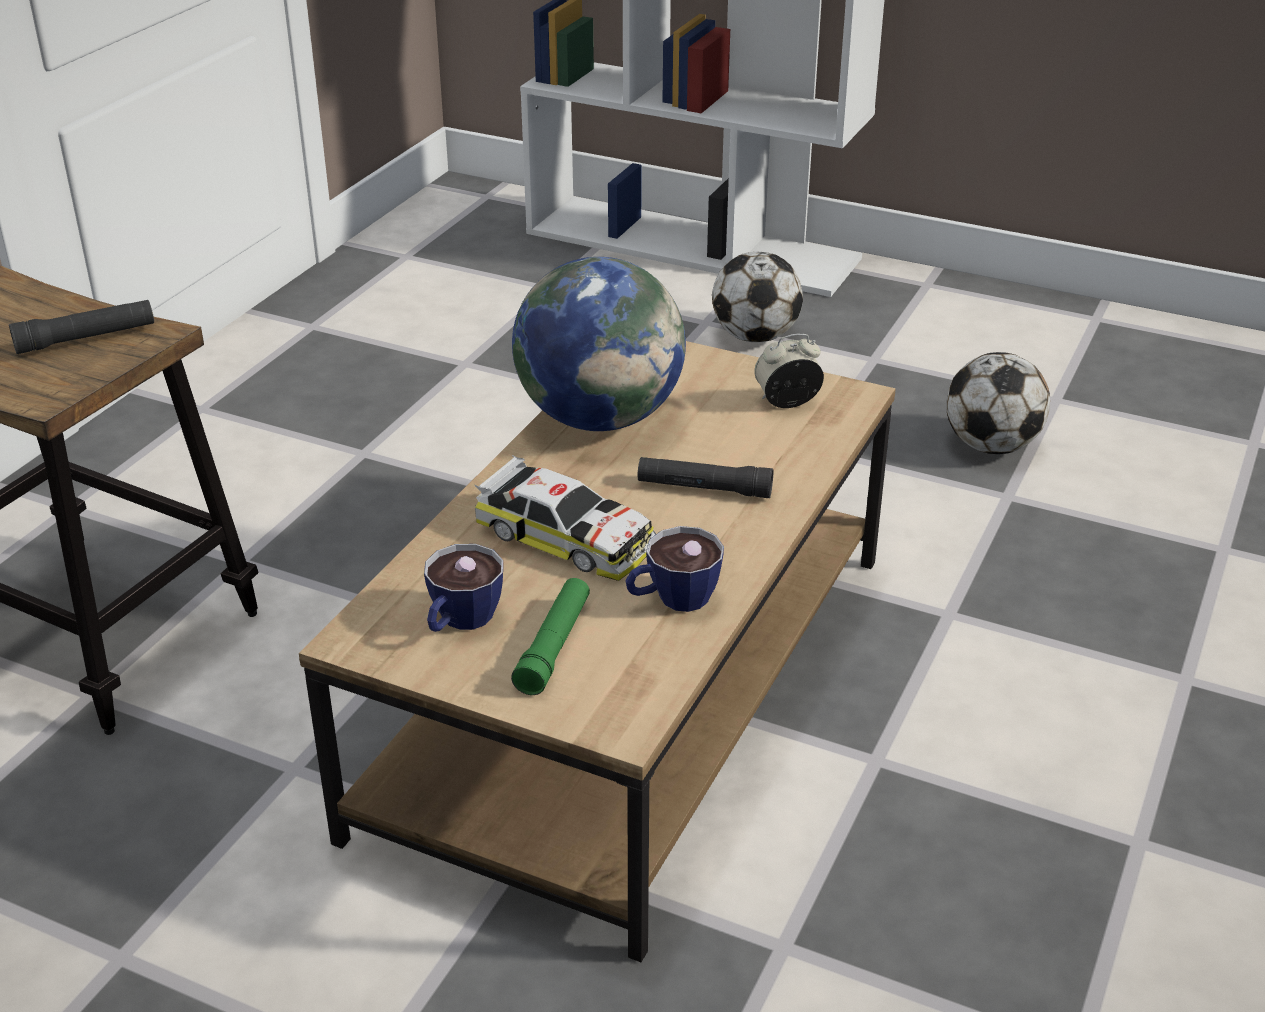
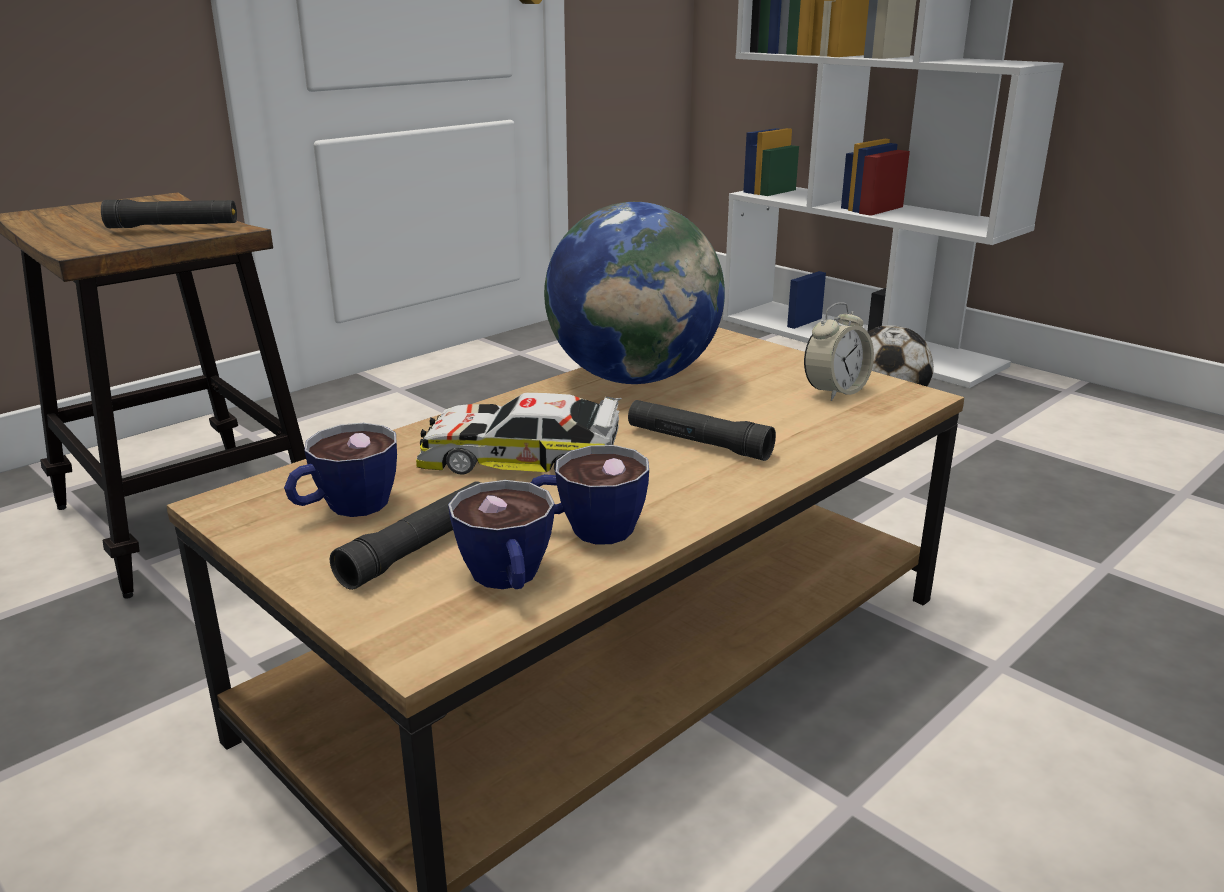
camera: 20 degrees right, 10 degrees down
toy car [475,455,656,581] -> toy car turned 135 degrees clockwise [416,393,622,475]
green flashlight [511,578,590,695] -> black flashlight [330,481,481,590]
alarm clock [754,334,824,408] -> alarm clock turned 135 degrees clockwise [804,302,874,401]
football [946,352,1050,454] -> none
none -> cup [448,480,555,589]

